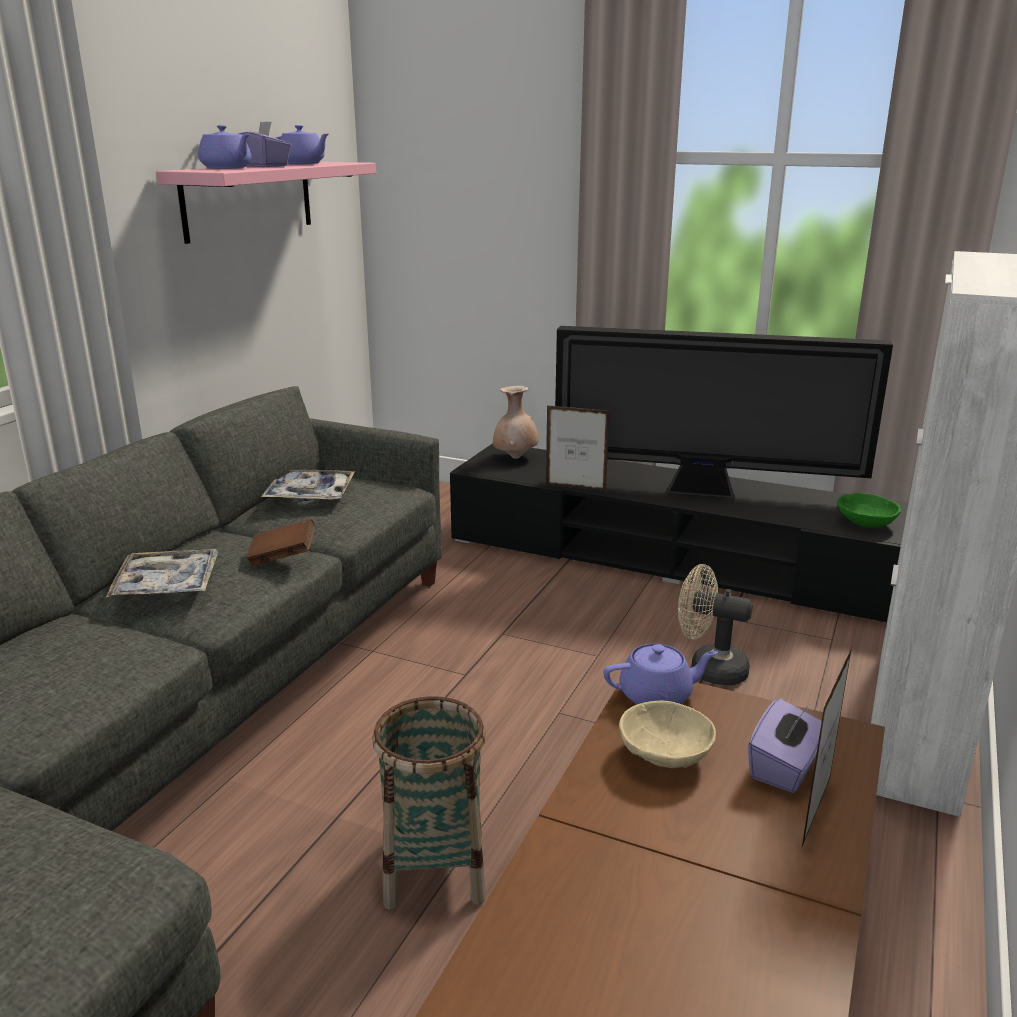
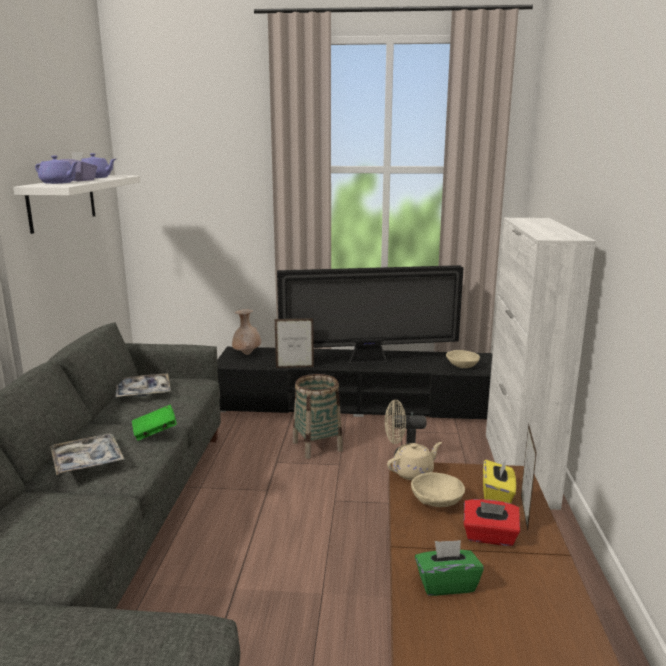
camera: 20 degrees left, 5 degrees down
pink shelf [156,162,376,244] -> white shelf [13,176,140,234]
brown book [246,519,315,566] -> green book [132,405,177,441]
basket [372,696,486,910] -> basket moved to [293,374,343,459]
purple teapot [604,644,718,704] -> beige teapot [387,442,442,480]
purple tissue box [748,699,822,793] -> yellow tissue box [483,459,516,504]
green bowl [837,493,901,528] -> beige bowl [446,350,480,368]
none -> green tissue box [415,540,484,596]
none -> red tissue box [464,499,520,546]

